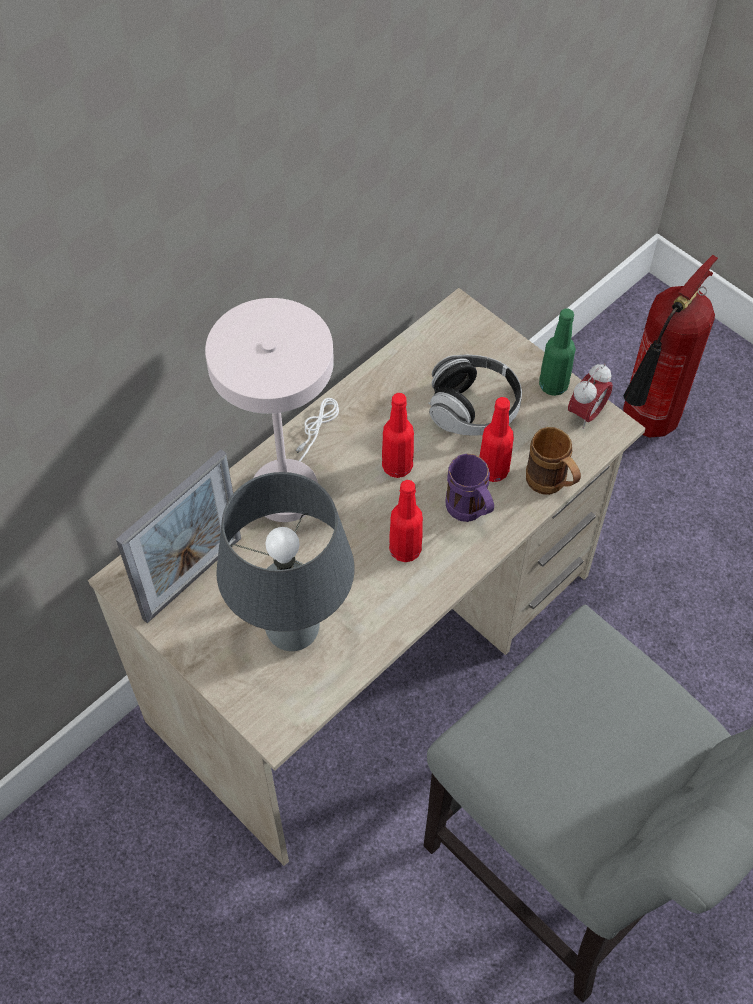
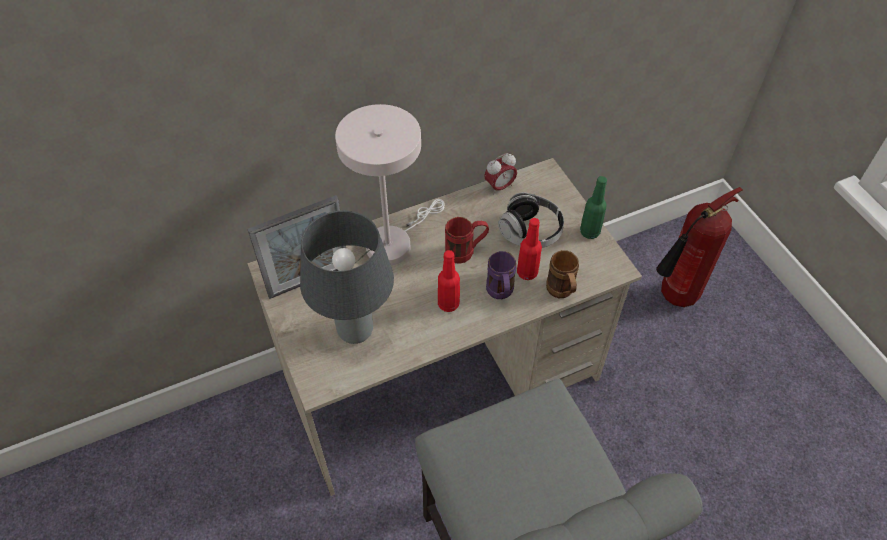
camera: 20 degrees right, 5 degrees down
red bottle [382,393,414,478] -> red mug [445,217,489,264]
alarm clock [568,364,613,429] -> alarm clock moved to [484,153,517,195]

